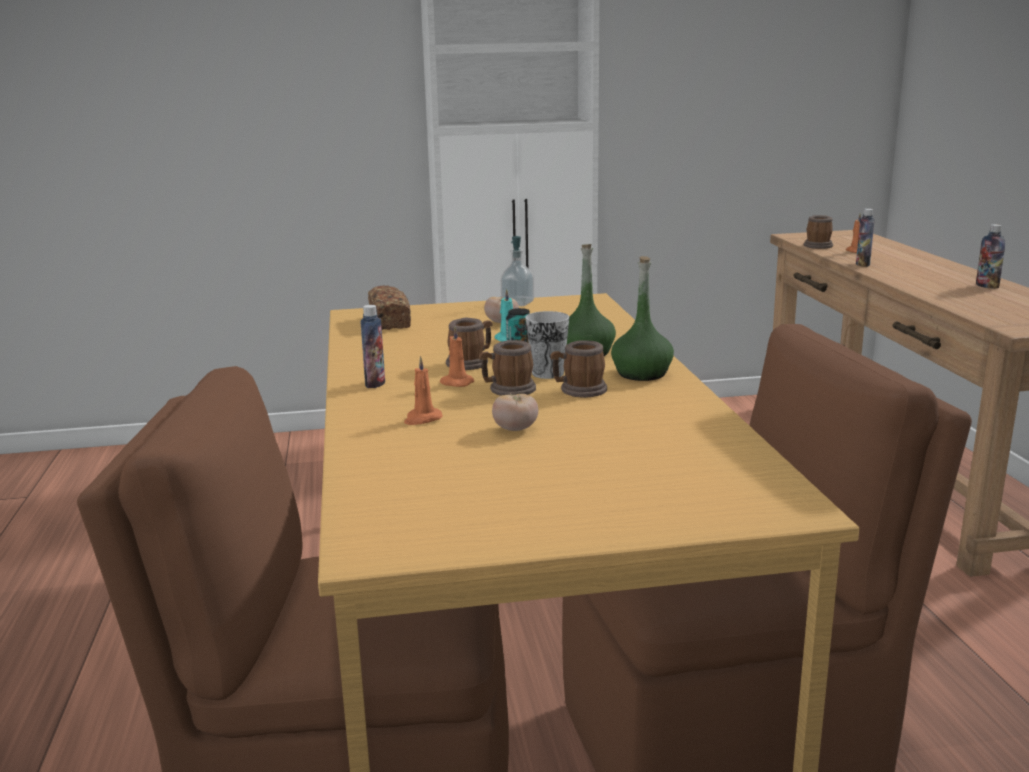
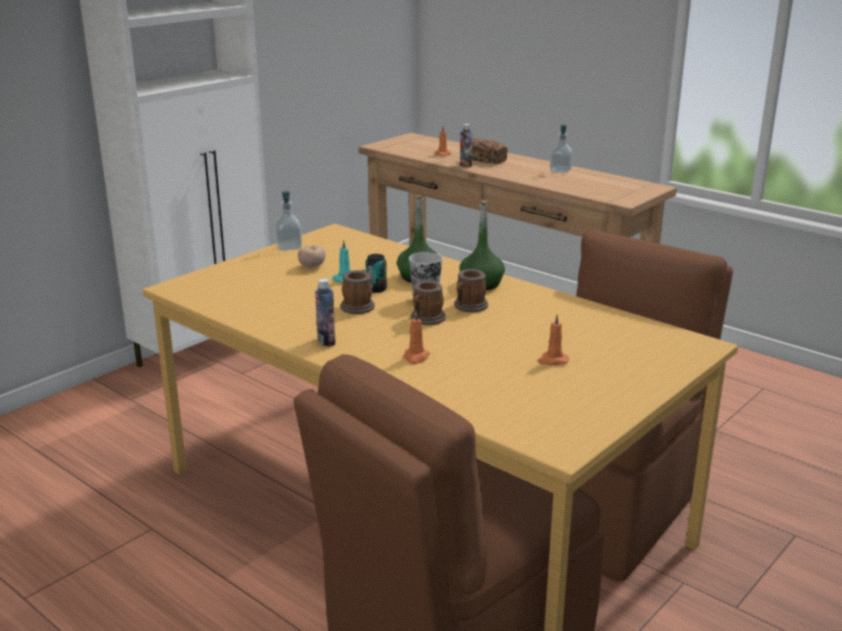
camera: 40 degrees left, 5 degrees up
bread [368,285,411,330] -> bread moved to [472,138,507,164]
orange candle [440,326,474,387] -> orange candle moved to [537,314,569,365]
tomato [492,394,538,431] -> none
mug [804,215,833,249] -> none
bottle [976,224,1005,289] -> soap dispenser [550,125,573,173]

